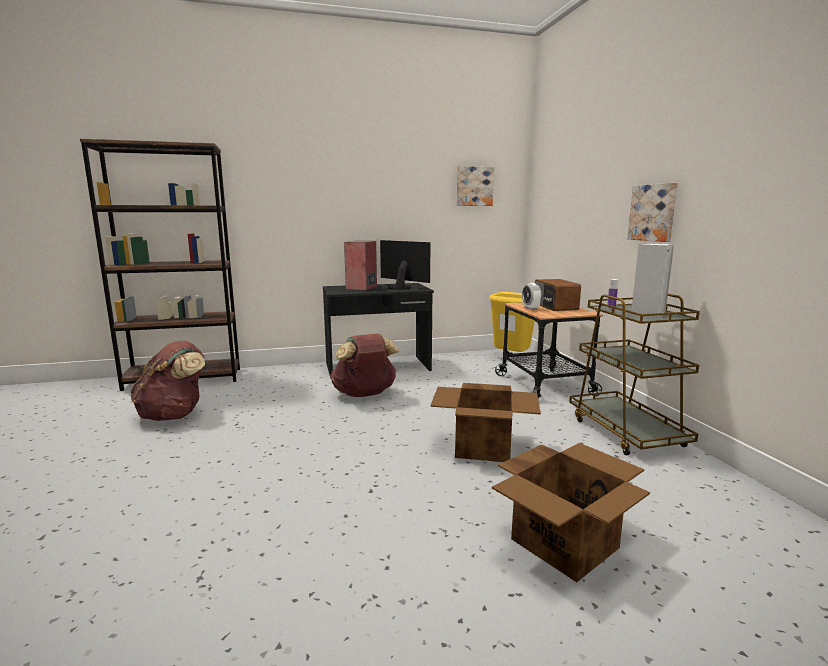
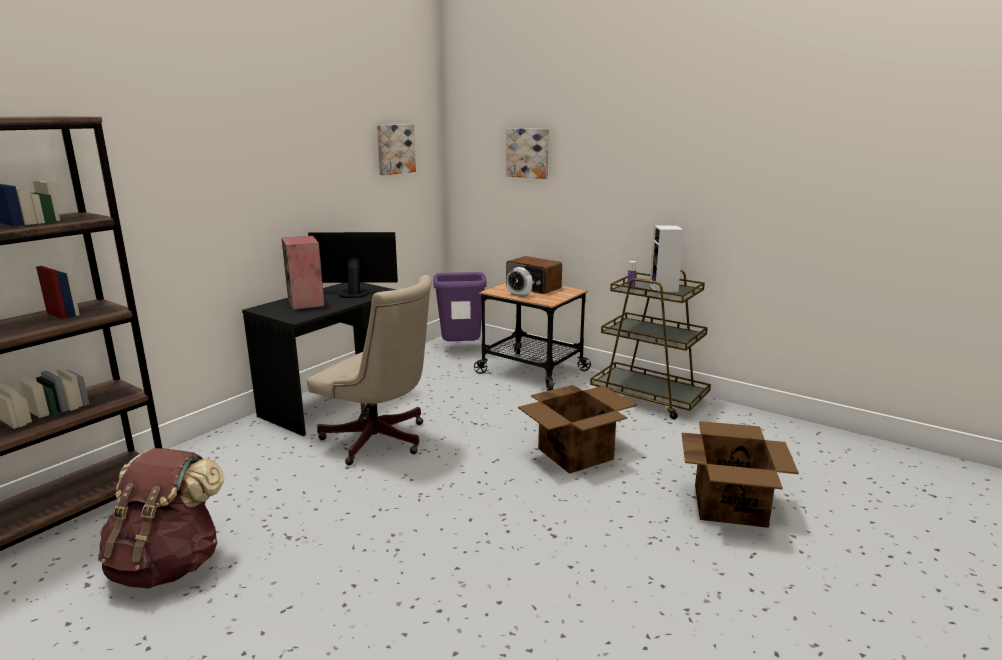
camera: 40 degrees left, 5 degrees up
brown backpack [330,333,399,397] -> beige office chair [307,275,432,465]
yellow trash can [489,292,535,352] -> purple trash can [433,272,487,341]
picture [627,183,678,242] -> picture moved to [506,128,549,179]

